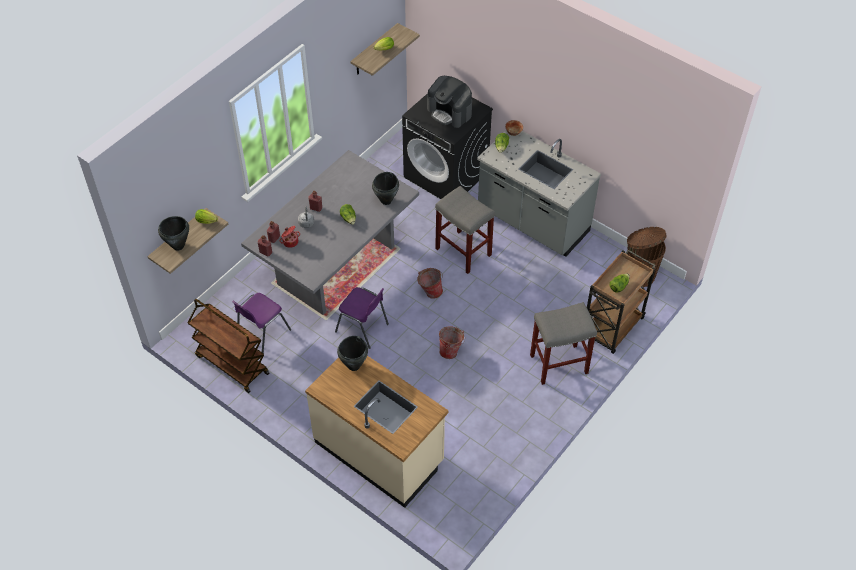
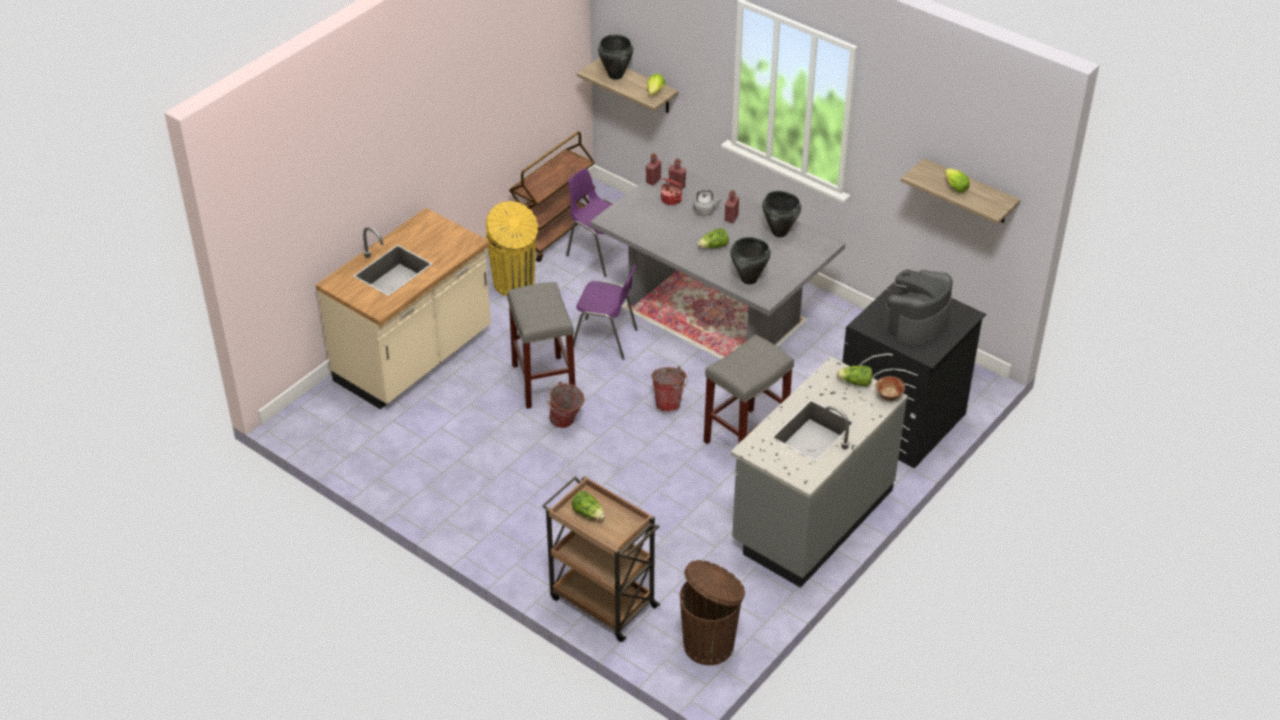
camera: 90 degrees right, 10 degrees down
purple chair [335,287,389,349] -> purple chair turned 105 degrees counterclockwise [573,265,638,360]
black cooking pot [337,336,368,371] -> black cooking pot moved to [762,191,801,237]
grey stool [530,302,597,385] -> grey stool moved to [507,282,575,409]
none -> yellow trash can [486,201,538,296]

